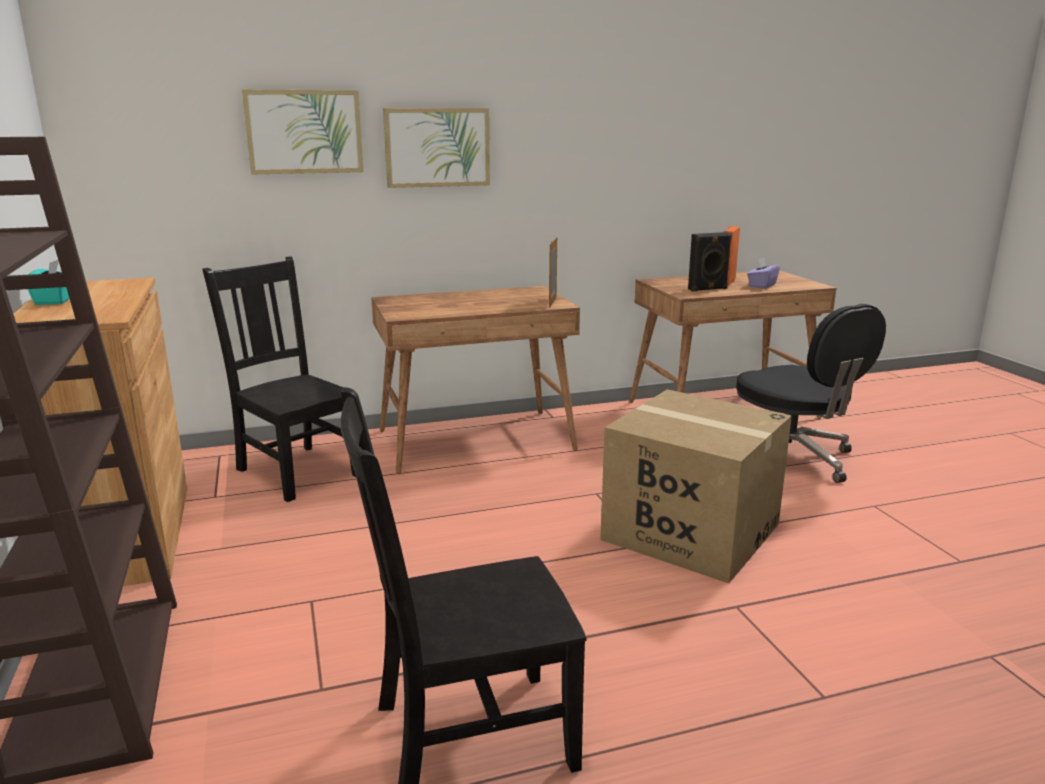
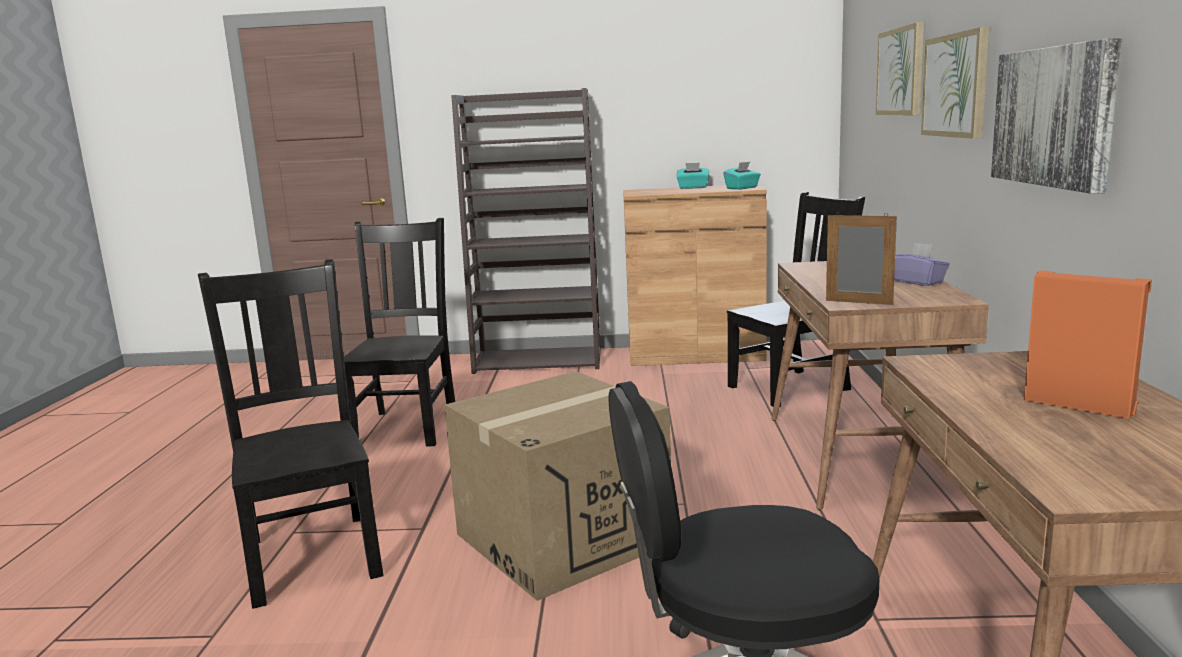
camera: 110 degrees right, 5 degrees down
black speaker [688,232,732,292] -> none
purple tissue box [747,258,780,289] -> purple tissue box moved to [894,243,950,286]
none -> black chair [198,259,384,609]
none -> turquoise tissue box [723,162,761,189]
none -> picture [991,38,1122,194]

